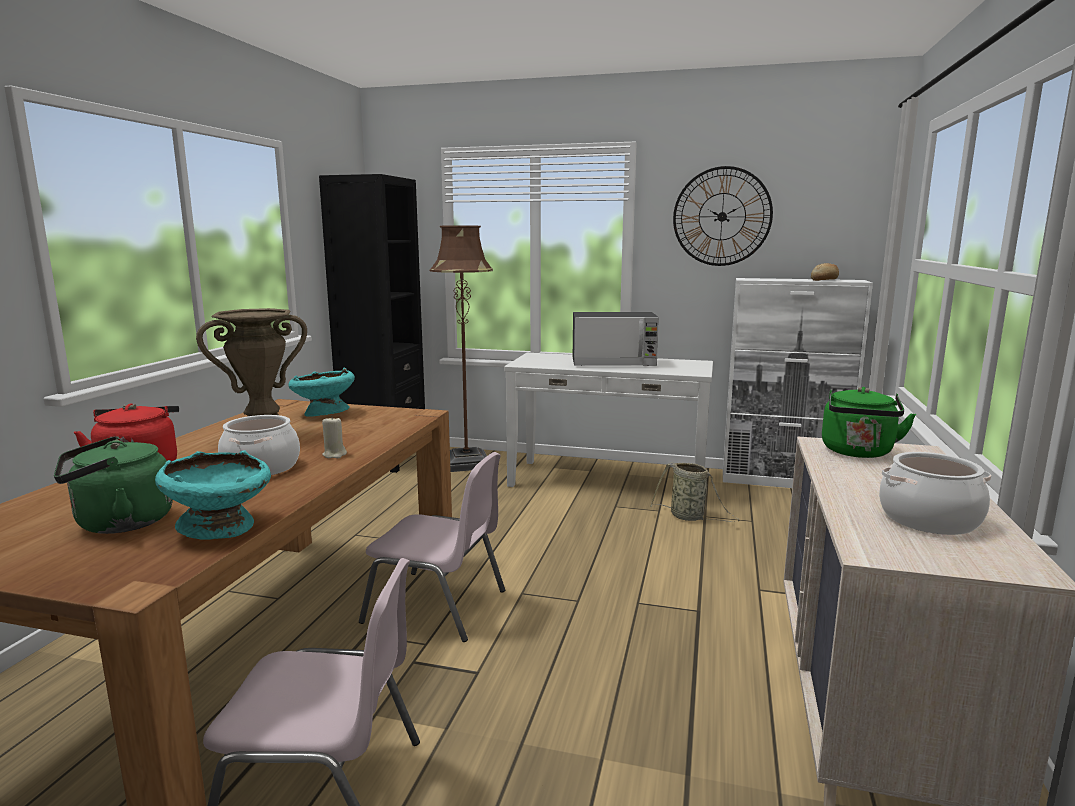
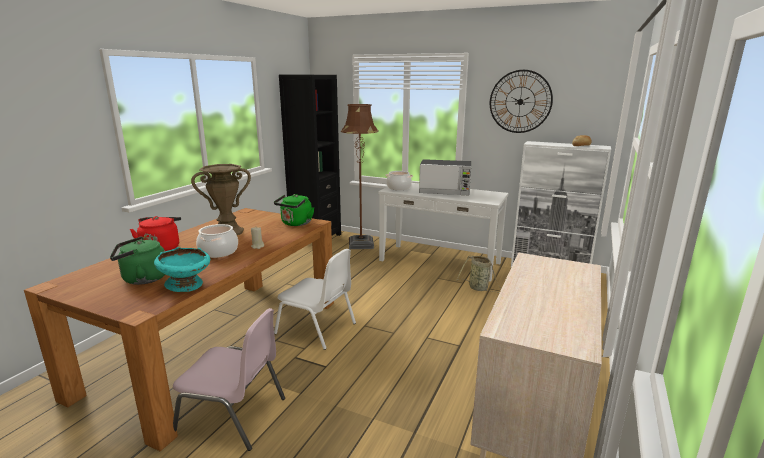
camera: 10 degrees right, 5 degrees up
turquoise bowl [288,368,355,417] -> none
pink chair [359,452,505,642] -> white chair [274,249,356,350]
green kettle [822,387,916,458] -> green kettle moved to [274,194,314,226]
cooking pot [879,452,991,535] -> cooking pot moved to [386,171,413,190]

